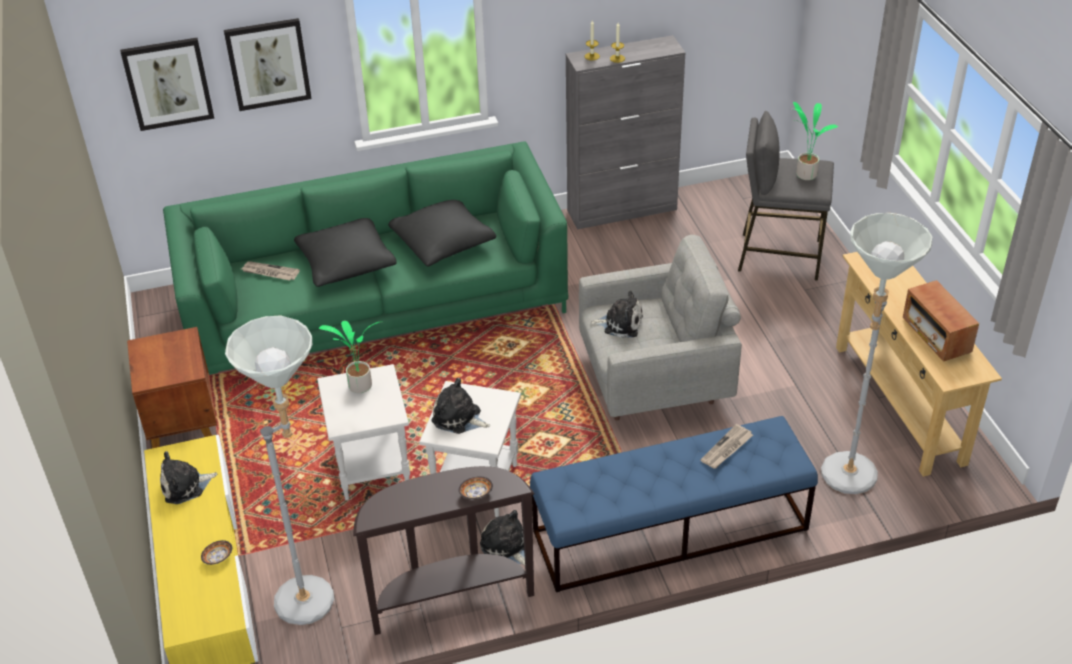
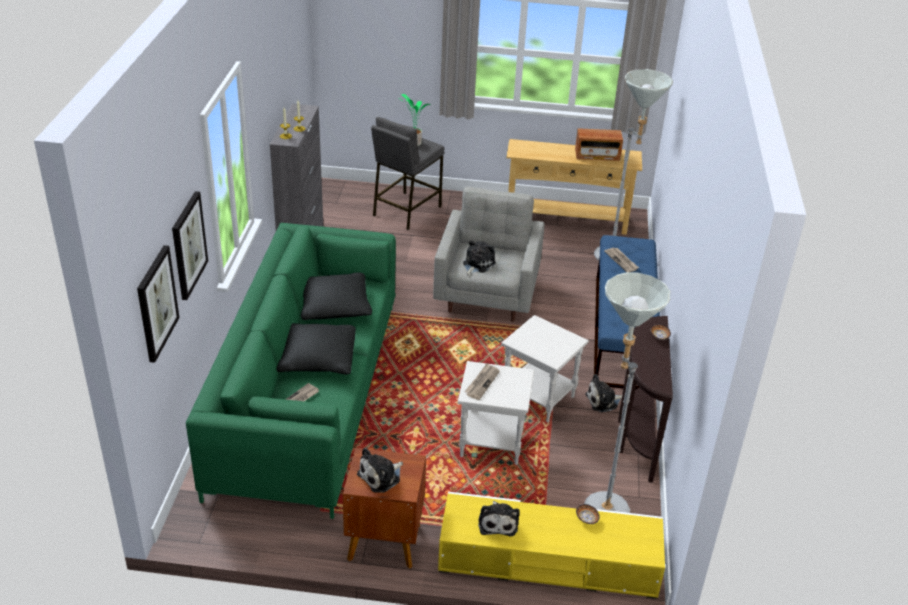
camera: 70 degrees left, 5 degrees down
potted plant [319,321,382,393] -> newspaper [465,363,500,400]
plush toy [432,378,490,434] -> plush toy moved to [357,448,403,493]

